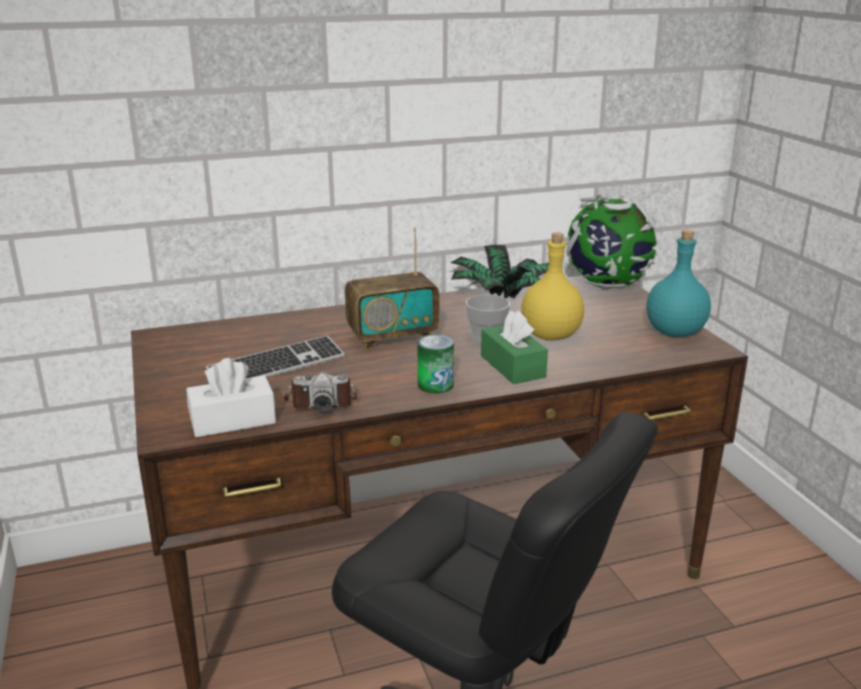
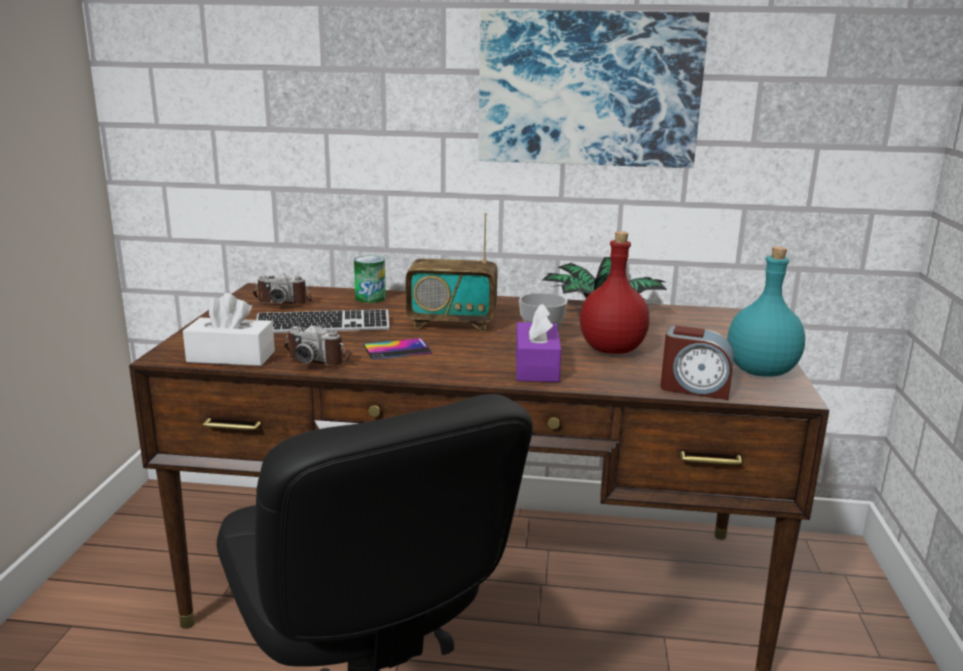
camera: 25 degrees right, 5 degrees down
can [418,334,454,394] -> can moved to [354,256,386,303]
green tissue box [481,310,548,384] -> purple tissue box [516,304,561,382]
yellow bottle [521,232,584,341] -> red bottle [580,231,649,354]
globe [566,194,657,290] -> none
none -> camera [253,273,312,304]
none -> phone [364,338,432,360]
none -> picture [478,9,710,168]
none -> alarm clock [660,326,734,400]

